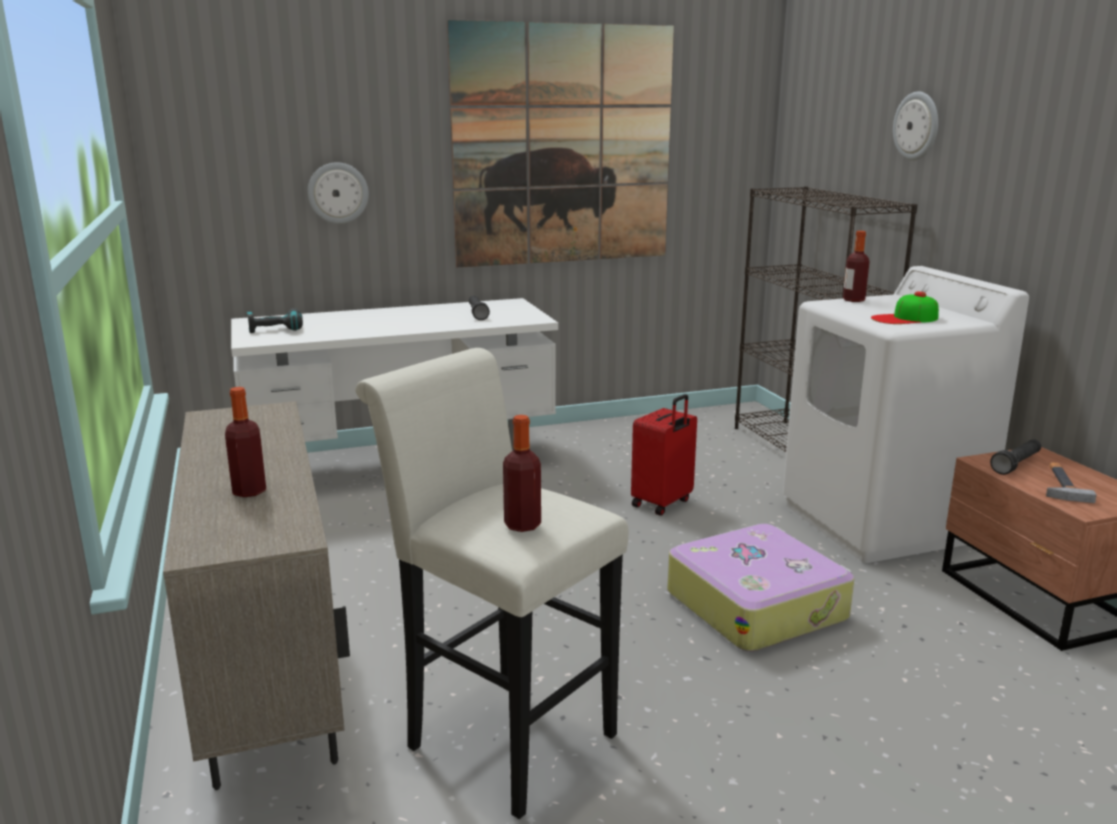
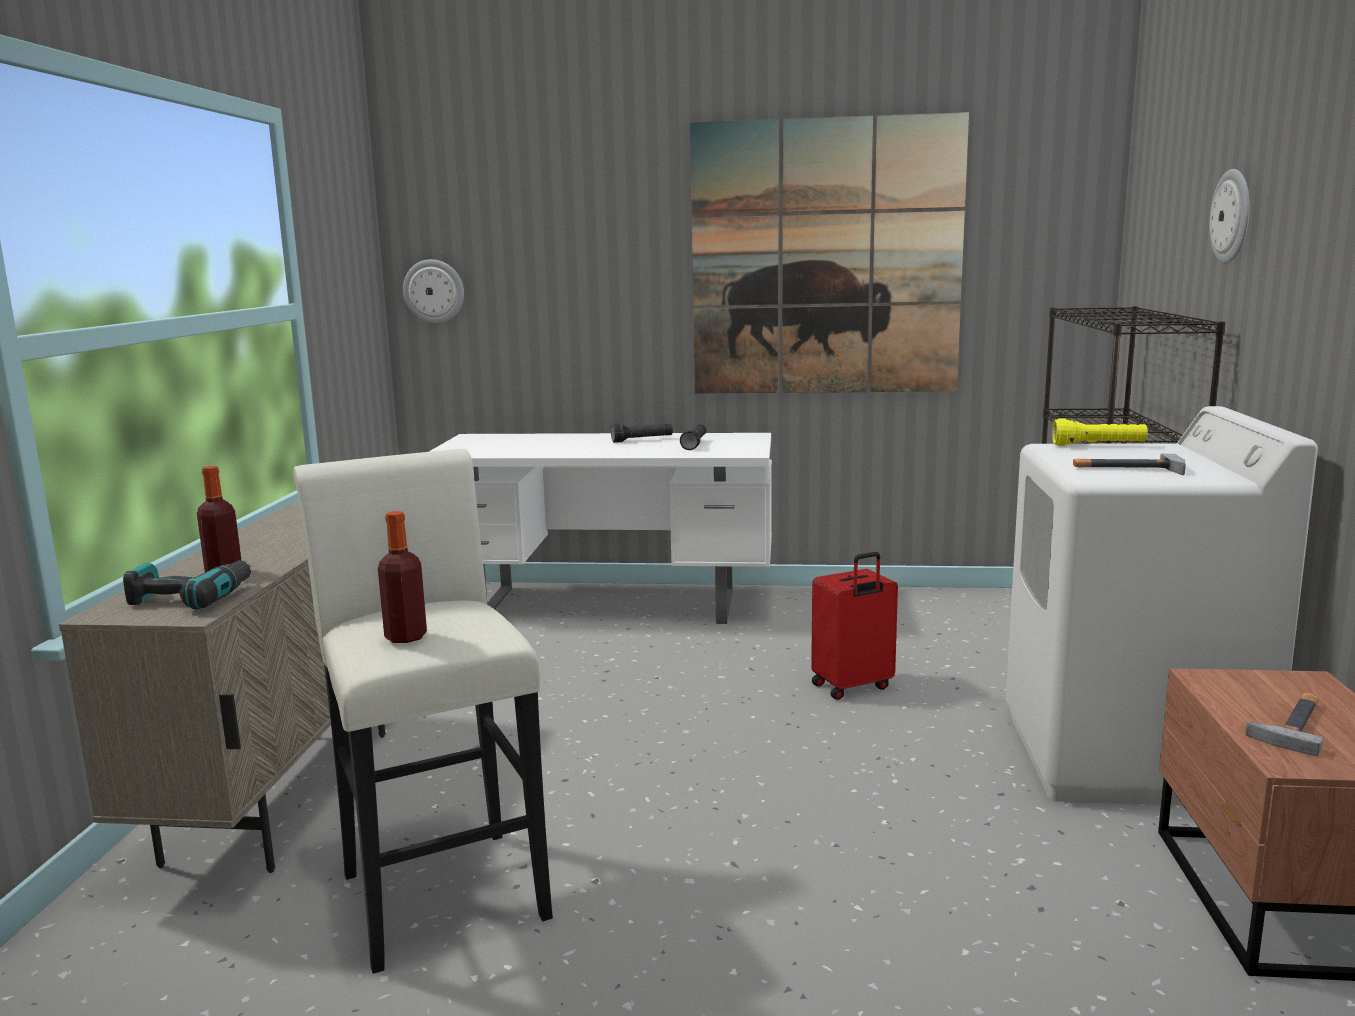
camera: 25 degrees right, 5 degrees down
power drill [247,308,303,333] -> power drill moved to [123,560,251,609]
wall clock [307,162,369,224] -> wall clock moved to [403,259,464,323]
suitcase [667,524,854,652] -> none
bottle [843,231,870,302] -> yellow flashlight [1052,418,1148,446]
cap [871,292,939,324] -> hammer [1073,454,1186,475]
black flashlight [990,439,1041,475] -> black flashlight moved to [611,424,673,443]

